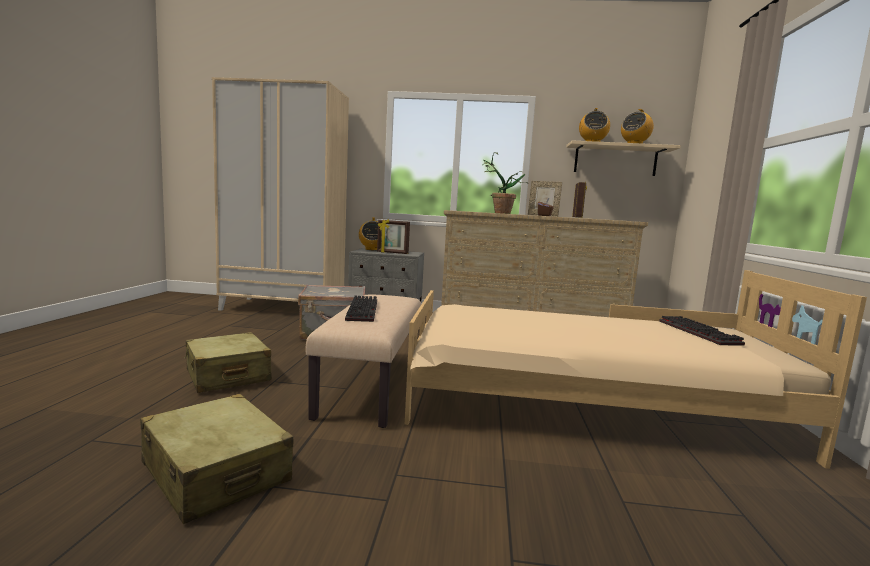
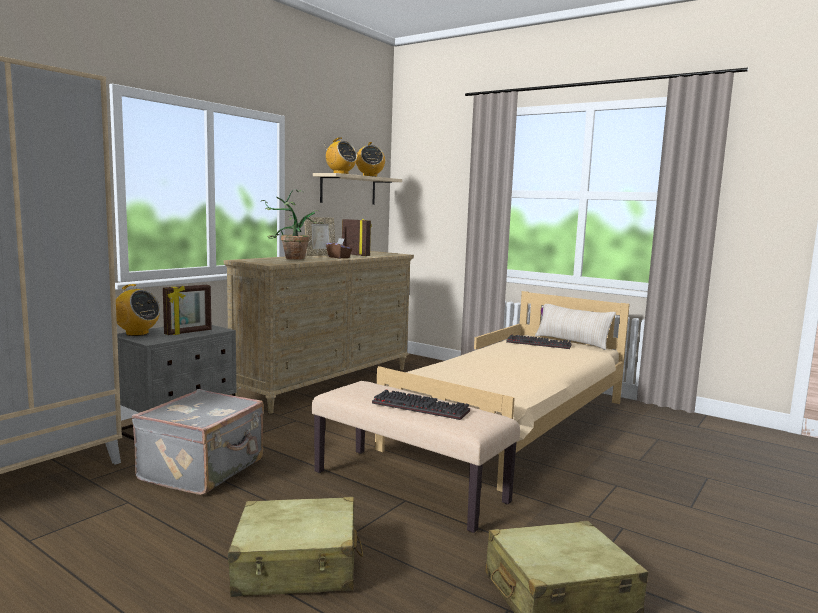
camera: 60 degrees left, 0 degrees up
none -> beige pillow [535,304,616,350]

